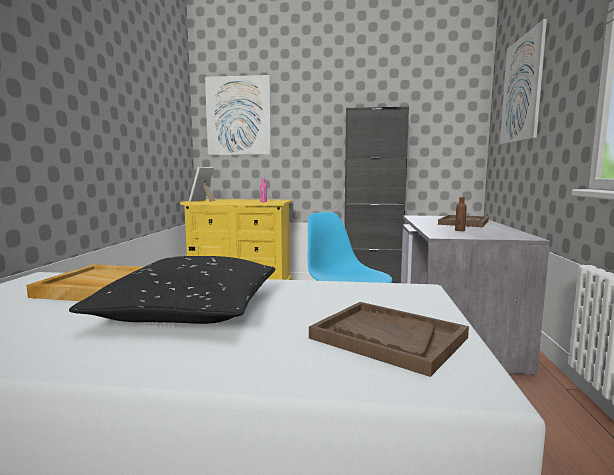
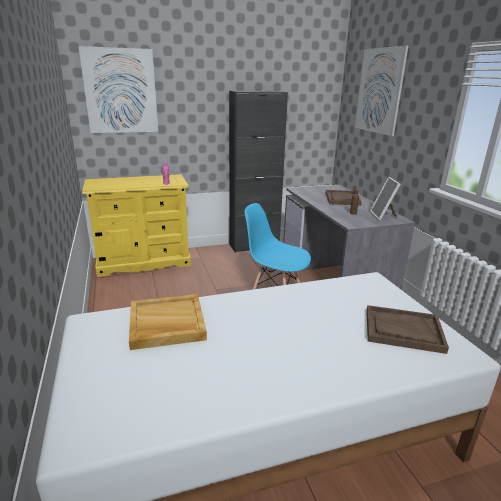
camera: 25 degrees left, 15 degrees up
black pillow [69,256,275,324] -> none
picture frame [189,167,216,202] -> picture frame moved to [370,177,401,220]

